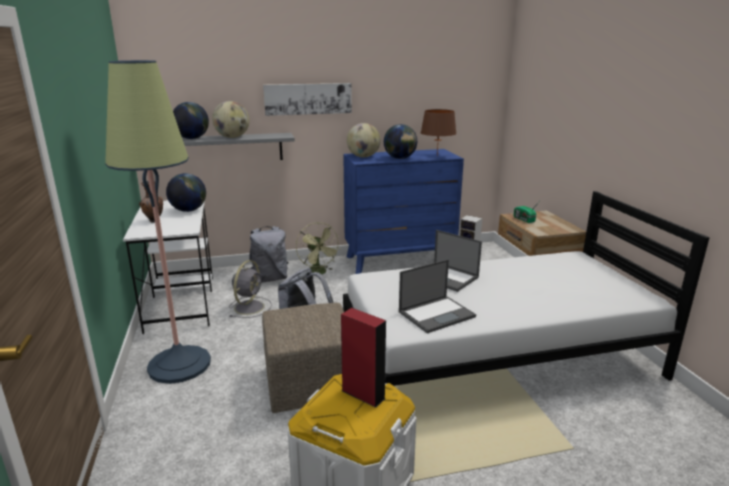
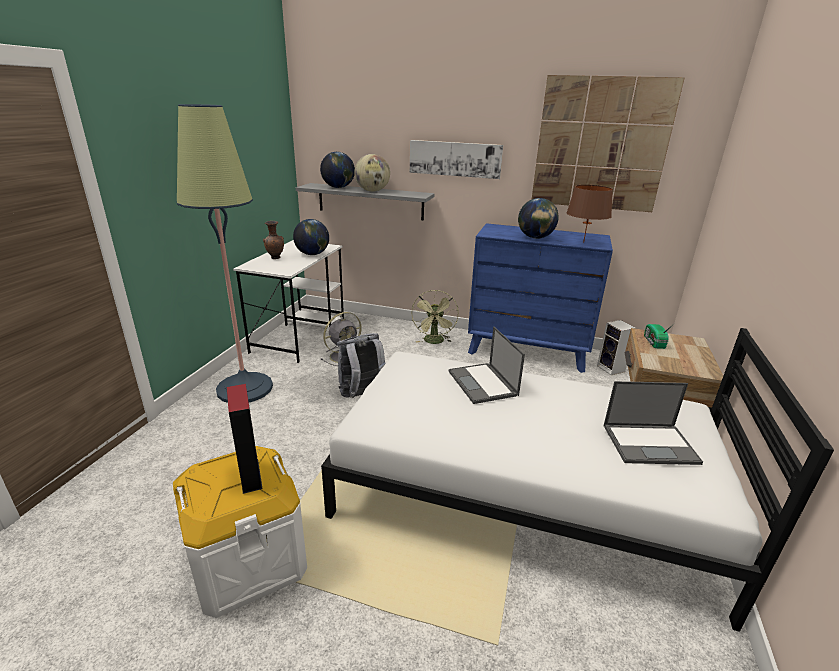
camera: 30 degrees right, 5 degrees up
grey backpack [249,226,288,283] -> none
beige ottoman [262,303,344,413] -> none
globe [347,123,381,157] -> none
laptop [399,259,476,334] -> laptop moved to [604,381,703,465]
none -> picture [532,75,685,212]

